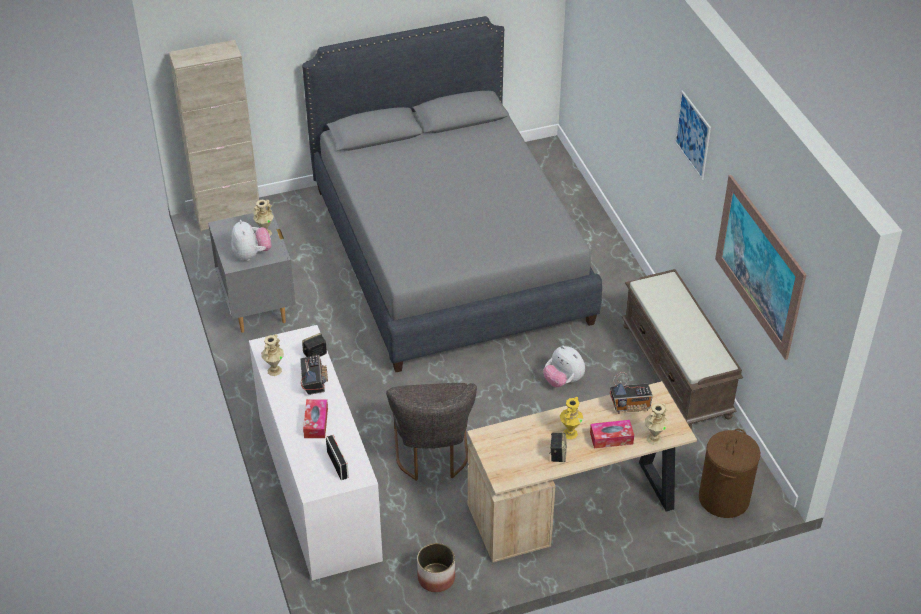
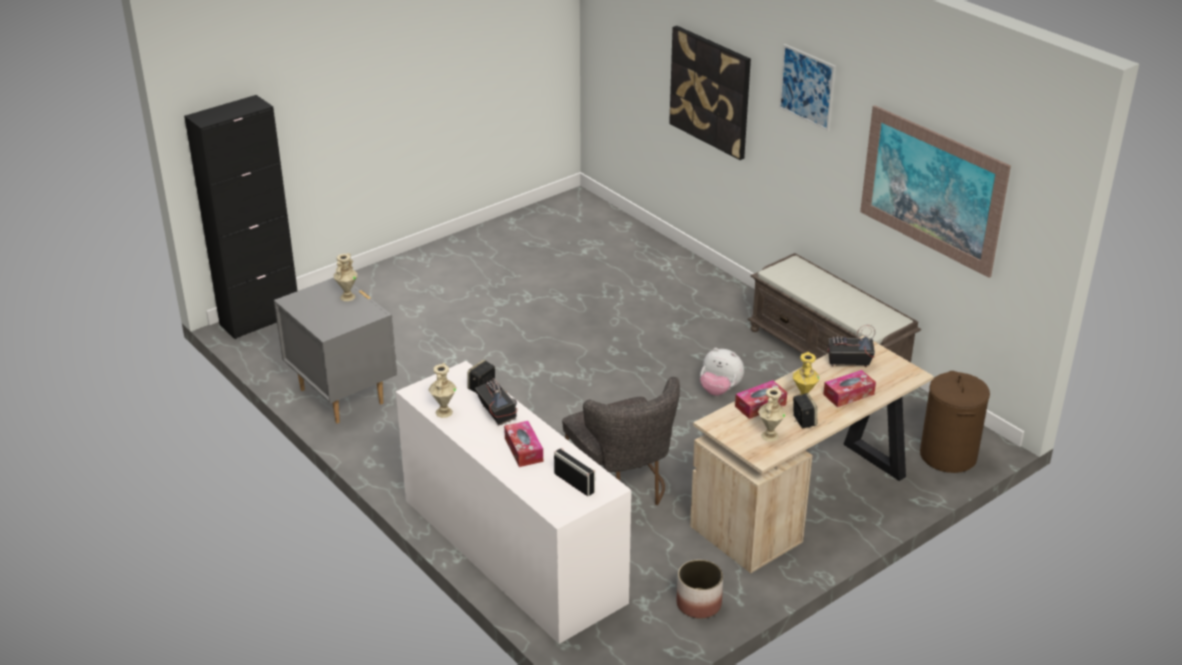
camera: 20 degrees left, 10 degrees down
beige cabinet [169,40,259,231] -> black cabinet [184,95,297,339]
plush toy [231,220,272,261] -> none
grey bed [302,16,602,372] -> none
radio [610,372,653,414] -> radio turned 150 degrees counterclockwise [828,325,875,367]
beige vase [645,403,668,445] -> beige vase moved to [758,387,786,442]
none -> picture [669,26,751,160]
none -> tissue box [735,380,787,419]

